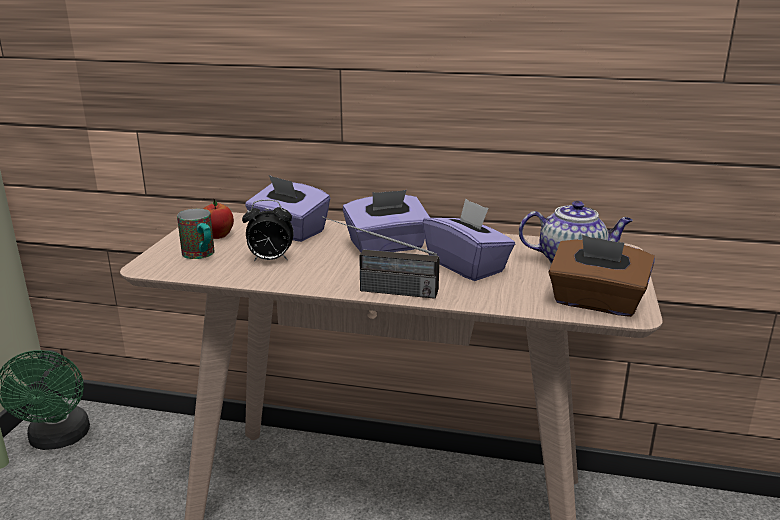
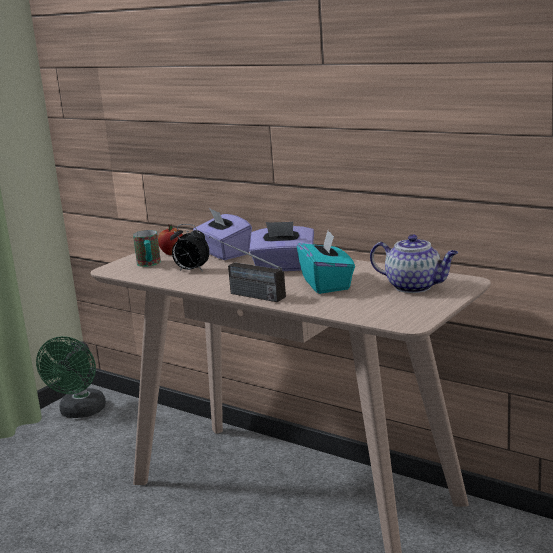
camera: 25 degrees right, 5 degrees down
purple tissue box [422,198,515,281] -> turquoise tissue box [297,231,355,294]
brown tissue box [548,235,655,317] -> none

